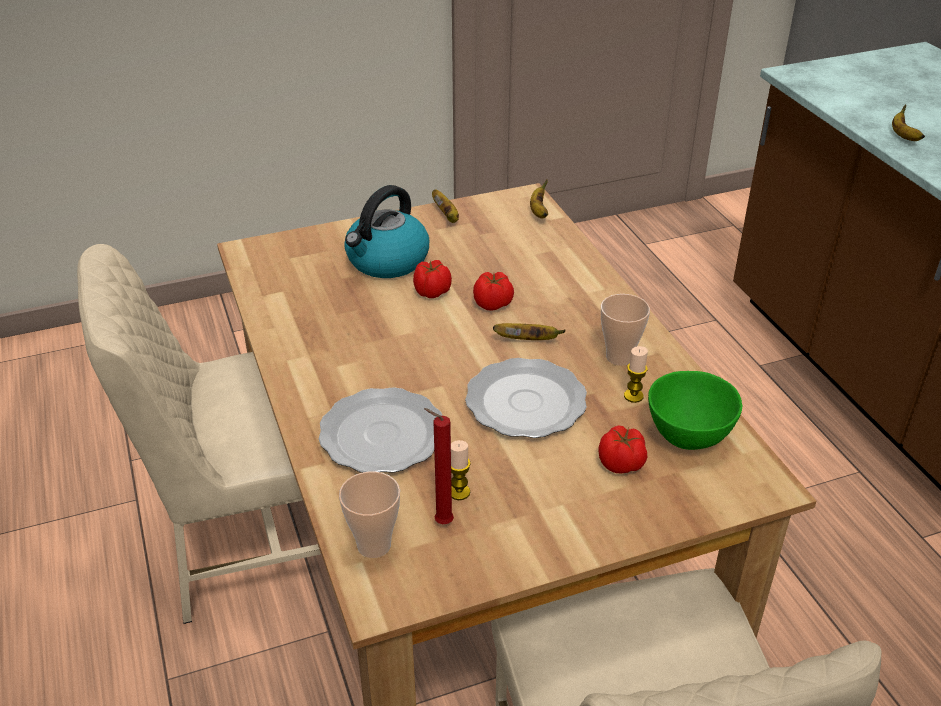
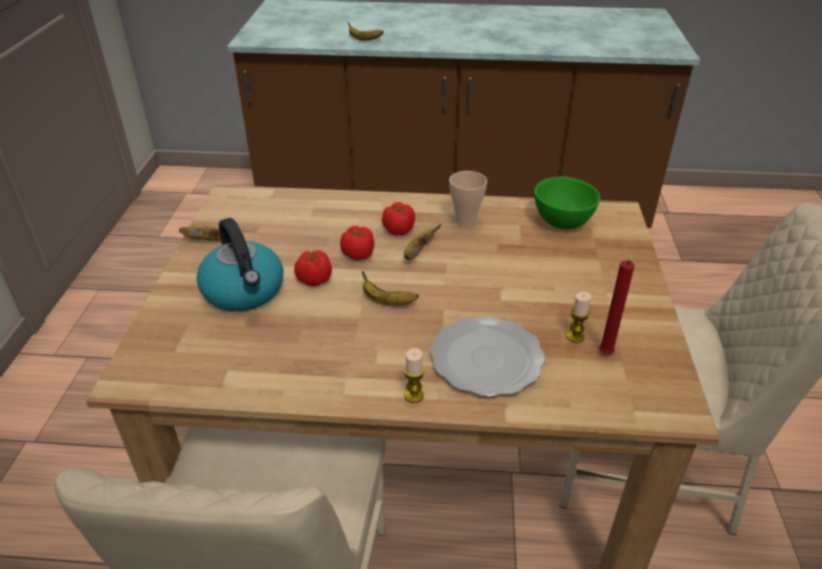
camera: 65 degrees left, 0 degrees up
cup [339,471,400,558] -> none
plate [465,358,587,438] -> none
banana [530,179,548,219] -> banana moved to [362,271,419,305]
tomato [598,426,647,473] -> tomato moved to [382,202,415,235]
candle [624,346,648,403] -> candle moved to [404,348,424,403]

